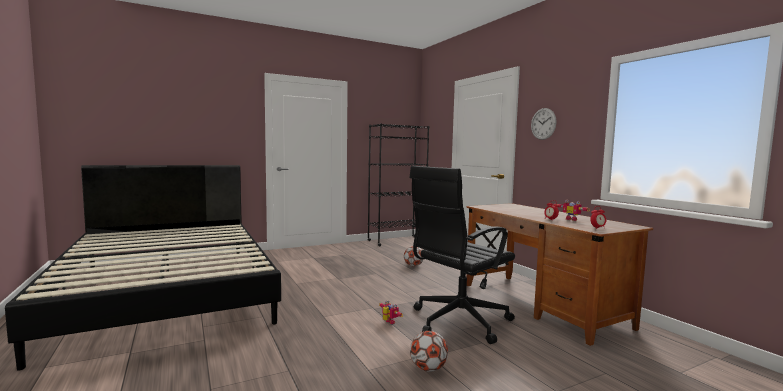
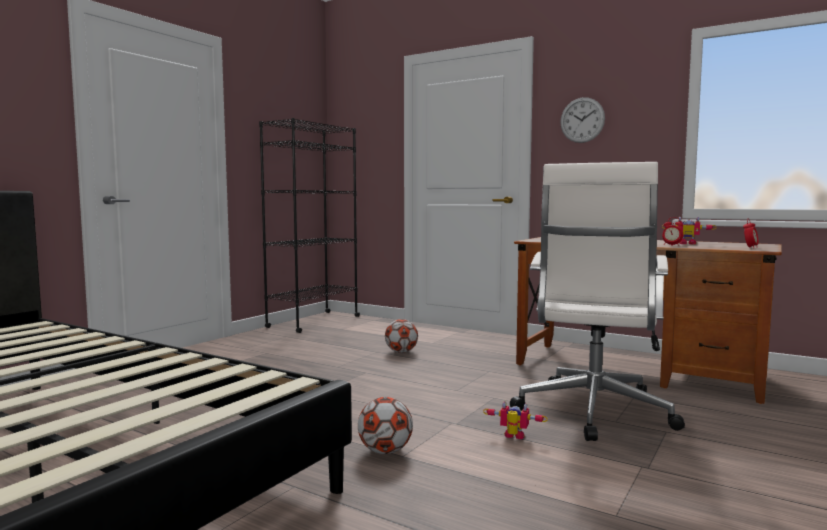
camera: 30 degrees left, 0 degrees up
black office chair [409,166,515,344] -> white office chair [510,162,685,441]
football [410,331,448,372] -> football moved to [358,397,413,454]

